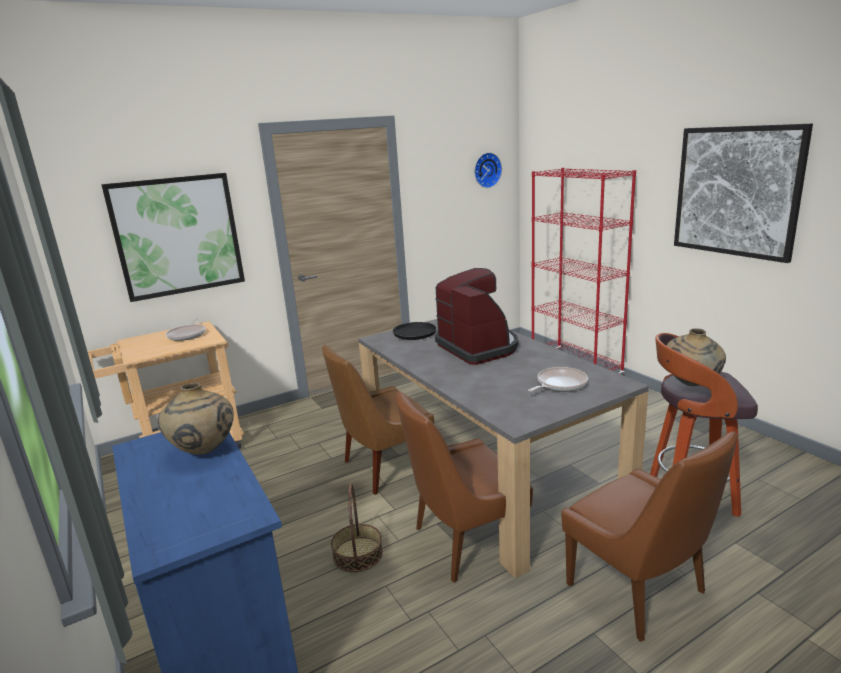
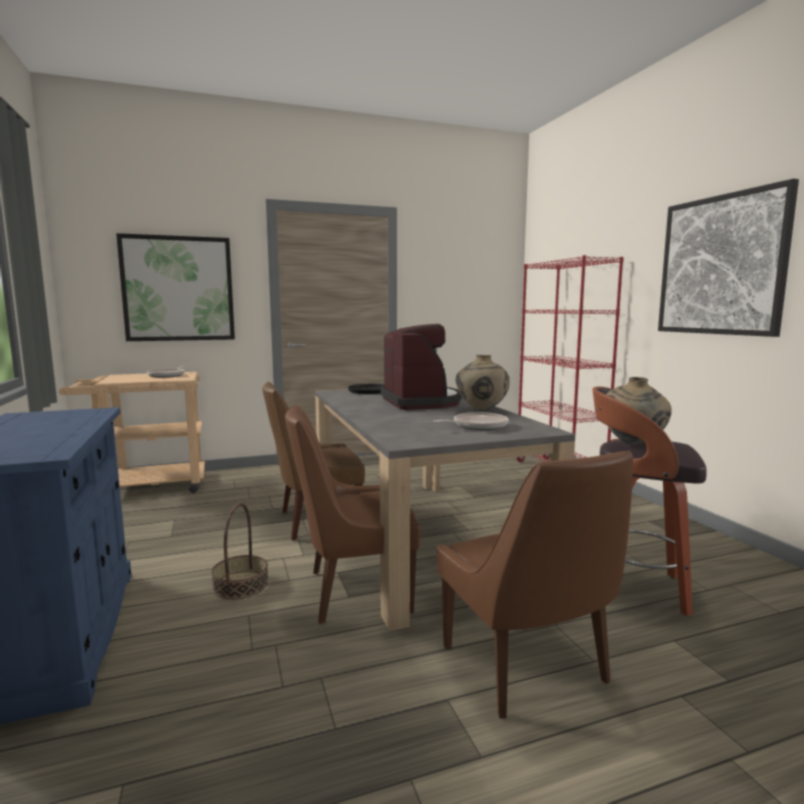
camera: 10 degrees right, 10 degrees down
beige vase [158,383,234,455] -> beige vase moved to [455,355,510,412]
wall clock [474,152,502,188] -> none

